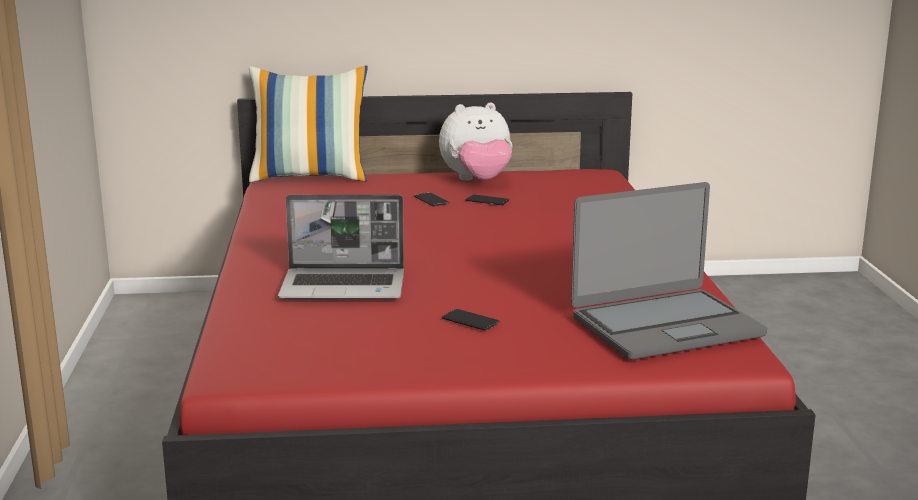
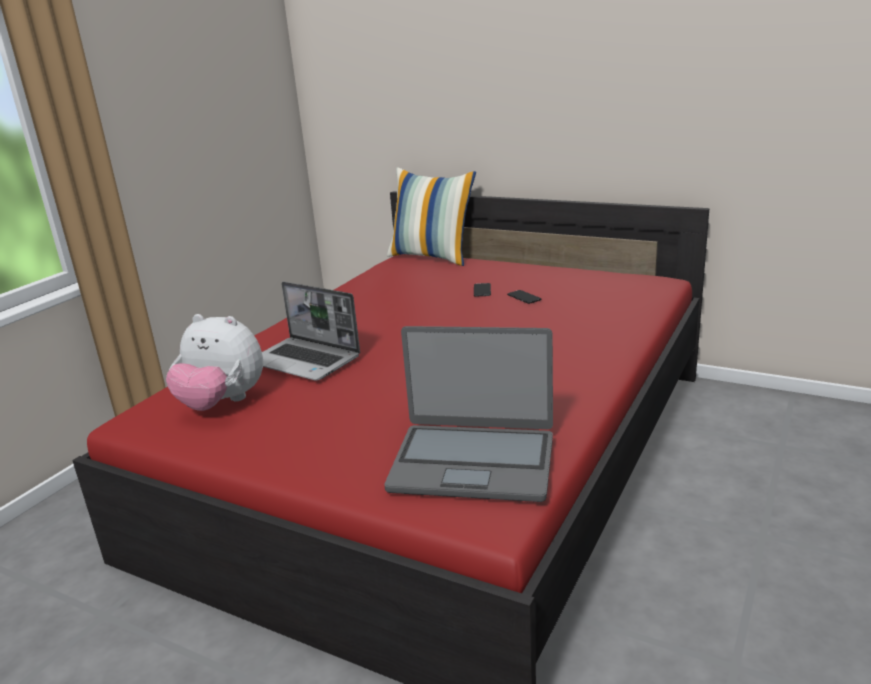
camera: 35 degrees right, 5 degrees up
plush toy [439,103,512,181] -> plush toy moved to [166,314,263,411]
phone [442,309,500,330] -> none

